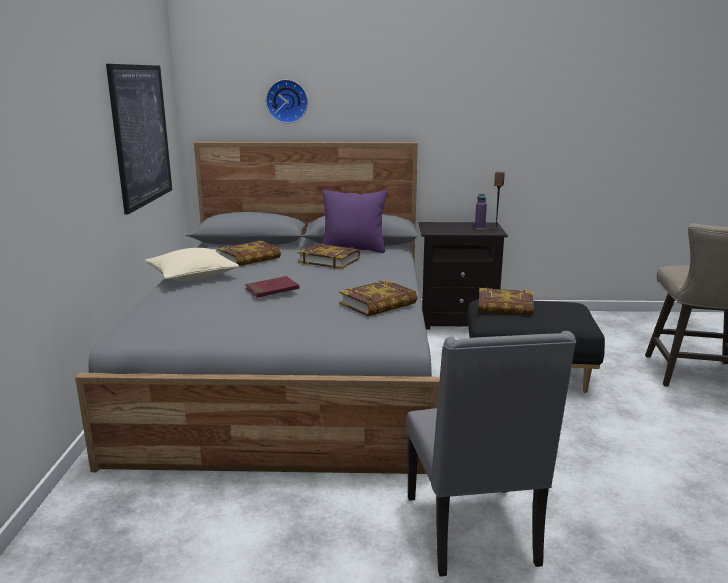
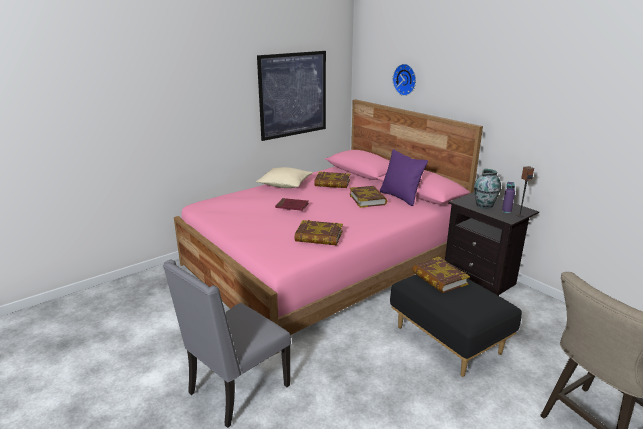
camera: 50 degrees right, 5 degrees up
grey bed [75,142,439,474] -> pink bed [174,99,483,355]
none -> vase [474,169,501,209]

